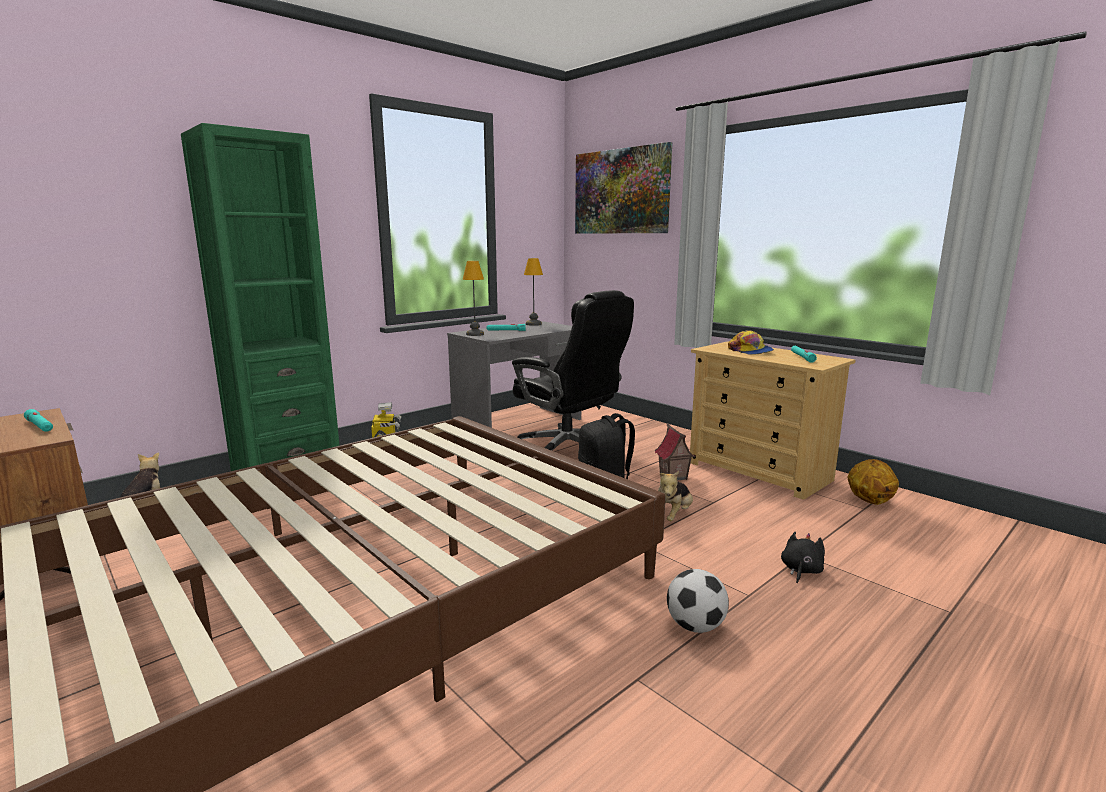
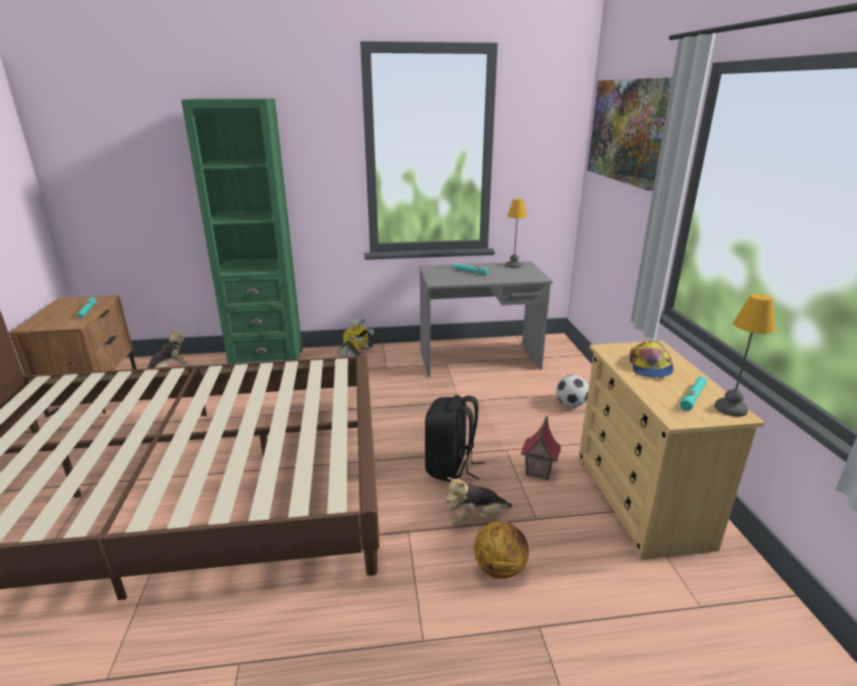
camera: 35 degrees right, 10 degrees up
table lamp [463,261,484,336] -> table lamp moved to [715,294,775,417]
black office chair [512,290,634,451] -> none
football [667,569,729,633] -> football moved to [556,375,589,407]
black plush toy [781,532,825,583] -> none
basketball [848,459,899,505] -> basketball moved to [473,521,529,579]

